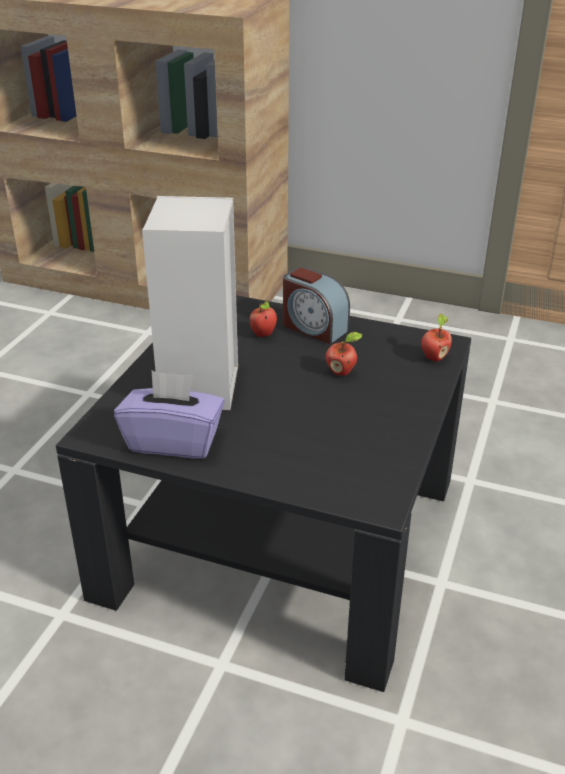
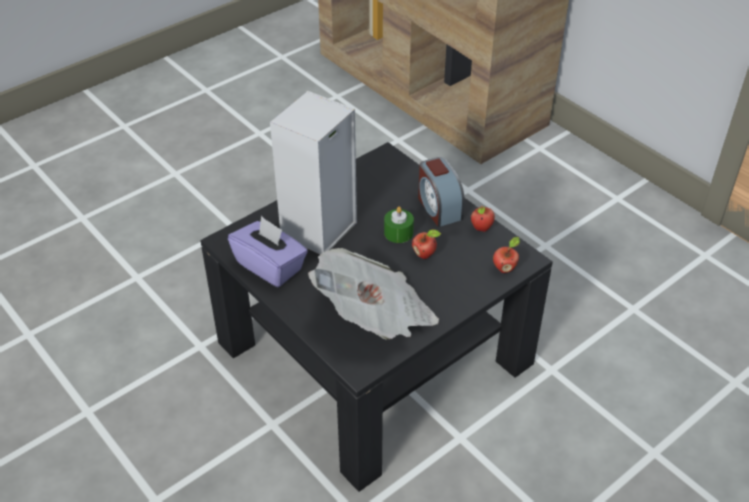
camera: 30 degrees right, 10 degrees up
apple [250,301,277,337] -> apple moved to [471,206,495,232]
none -> newspaper [308,248,439,340]
none -> green candle [384,206,414,243]

